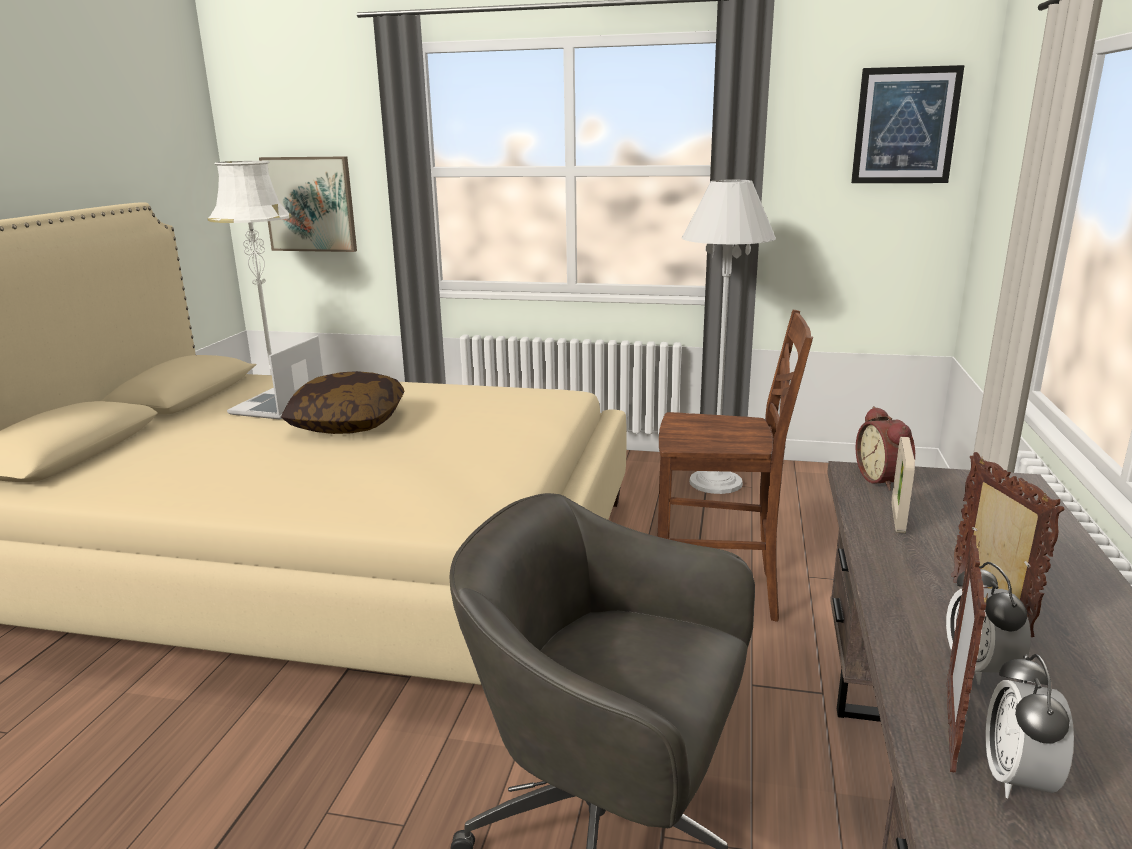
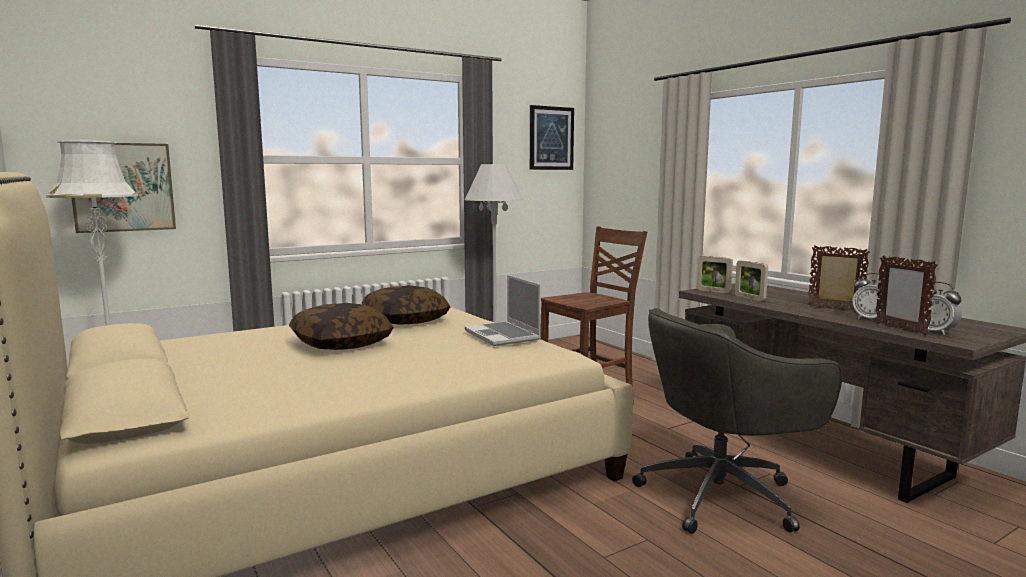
camera: 45 degrees left, 10 degrees down
laptop [227,335,323,420] -> laptop moved to [465,275,541,346]
alarm clock [856,406,915,491] -> picture frame [696,256,733,293]
none -> pillow [362,285,451,324]

